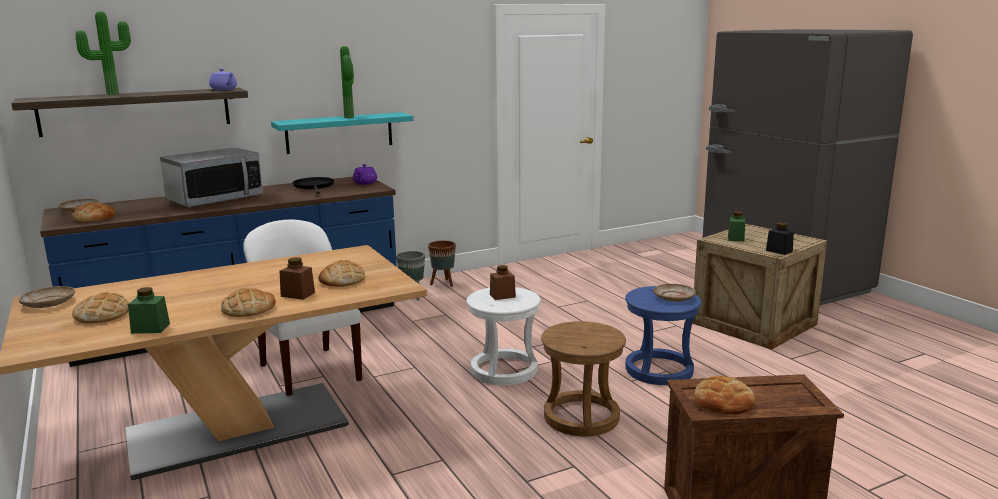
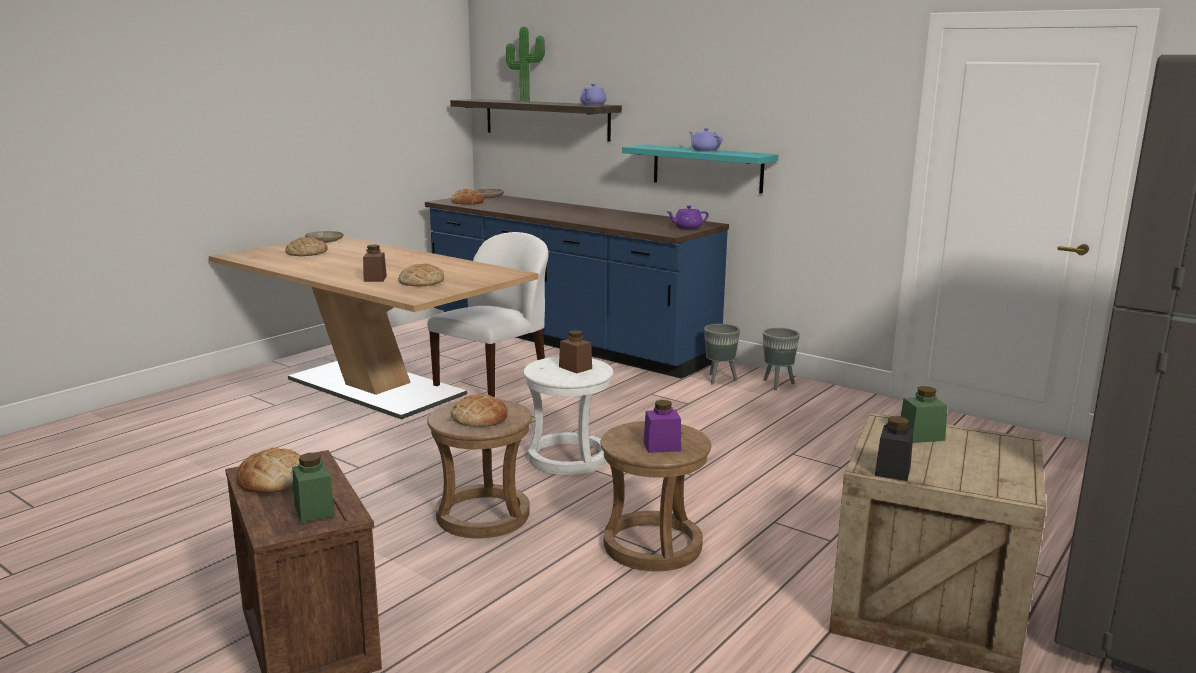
camera: 65 degrees right, 0 degrees up
green jar [128,287,170,334] -> green jar moved to [292,453,335,523]
microwave [160,147,263,207] -> none
bread [221,288,276,317] -> bread moved to [451,394,508,427]
black frying pan [293,177,334,194] -> none
potted plant [340,46,354,118] -> purple teapot [688,128,723,152]
brown planter [428,241,456,287] -> grey planter [763,328,800,390]
blue stool [625,286,701,385] -> brown stool [600,421,711,571]
beige plate [654,284,695,302] -> purple jar [644,400,681,453]

